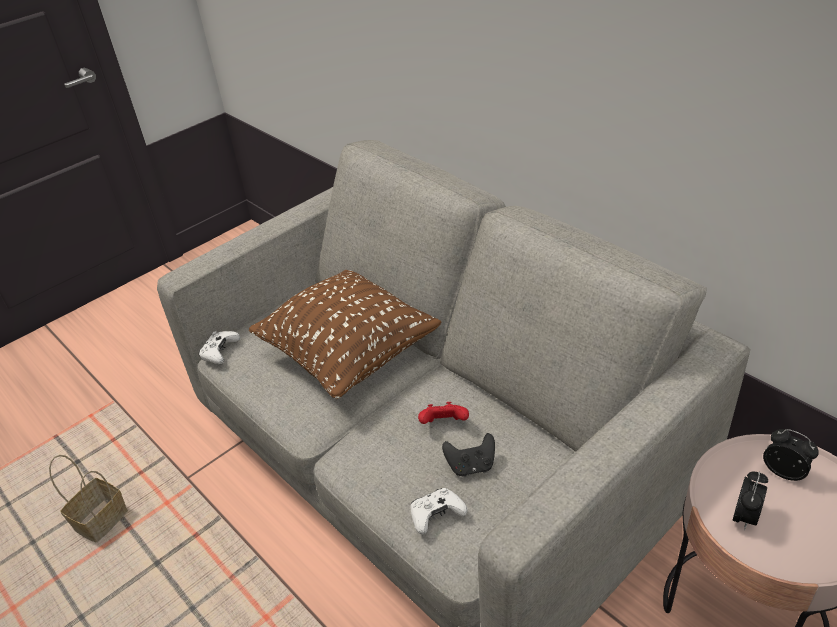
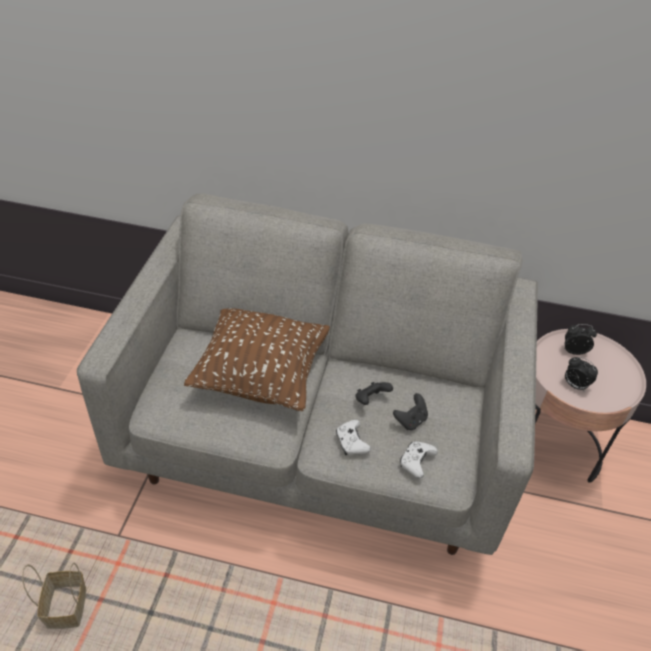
camera: 40 degrees left, 5 degrees up
white game controller [199,331,240,364] -> white game controller moved to [336,420,371,455]
red game controller [418,402,469,424] -> black game controller [355,382,393,405]
alarm clock [732,472,768,530] -> alarm clock turned 135 degrees clockwise [565,357,598,391]

